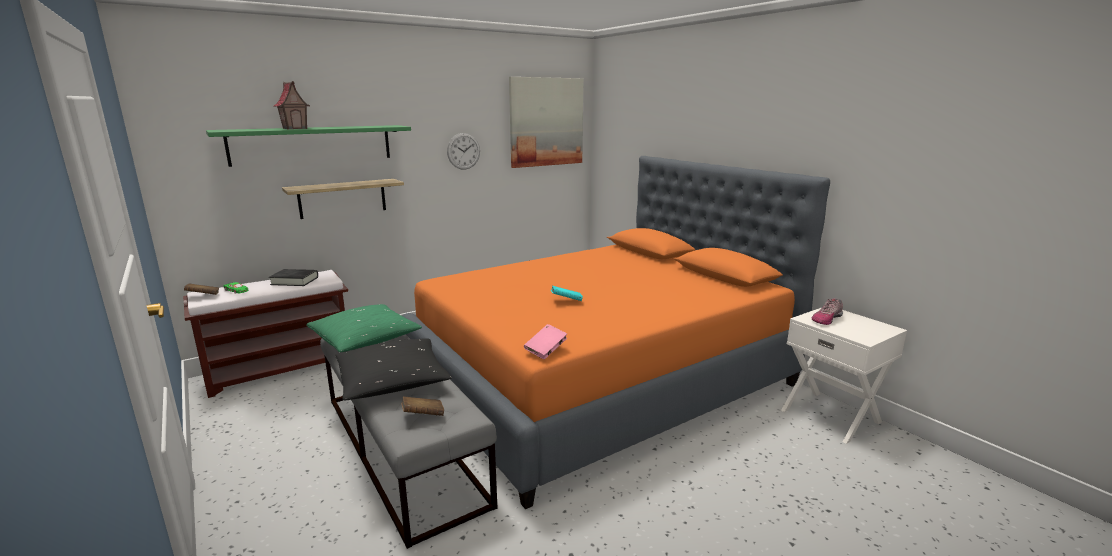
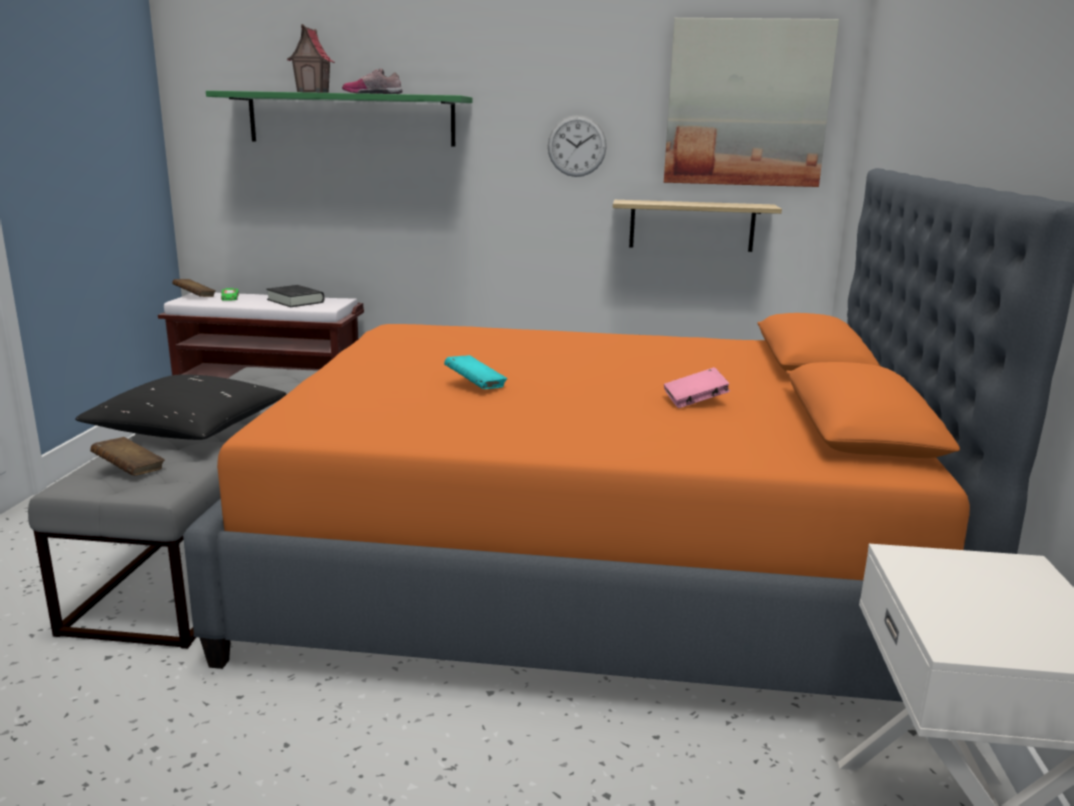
camera: 40 degrees right, 0 degrees up
shelf [282,179,404,219] -> shelf moved to [613,200,782,252]
green pillow [306,304,422,352] -> none
pink book [524,324,567,359] -> pink book moved to [664,367,730,408]
shoe [812,299,843,325] -> shoe moved to [342,68,403,94]

